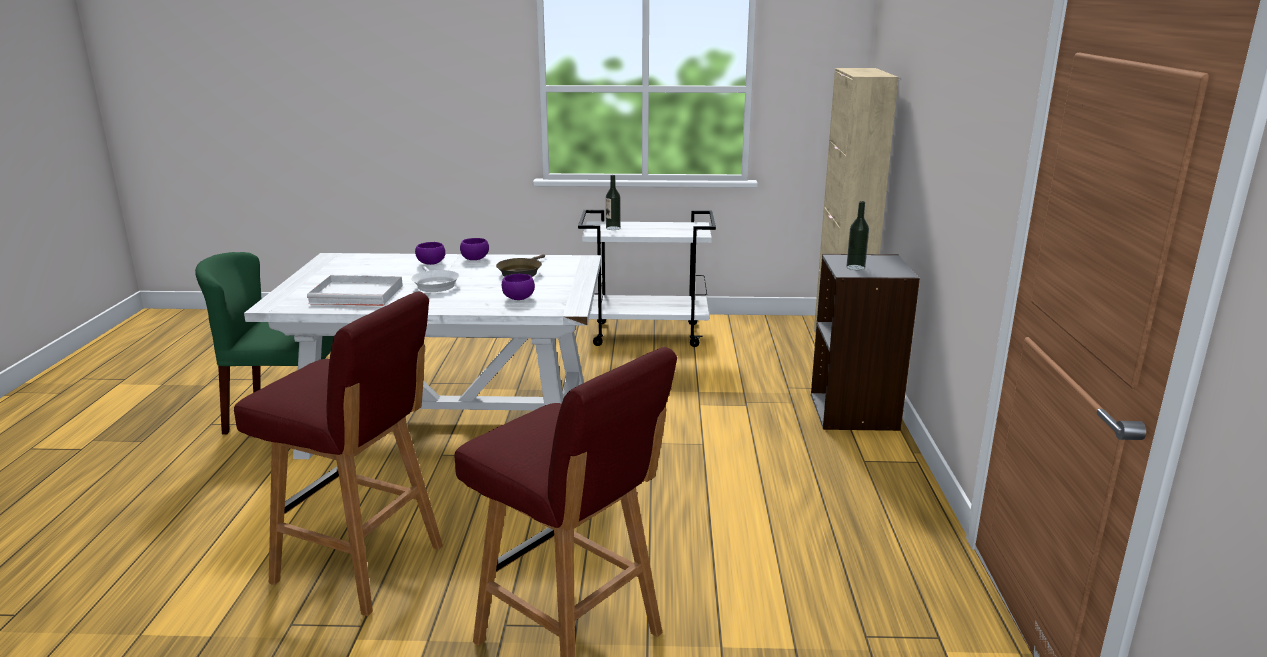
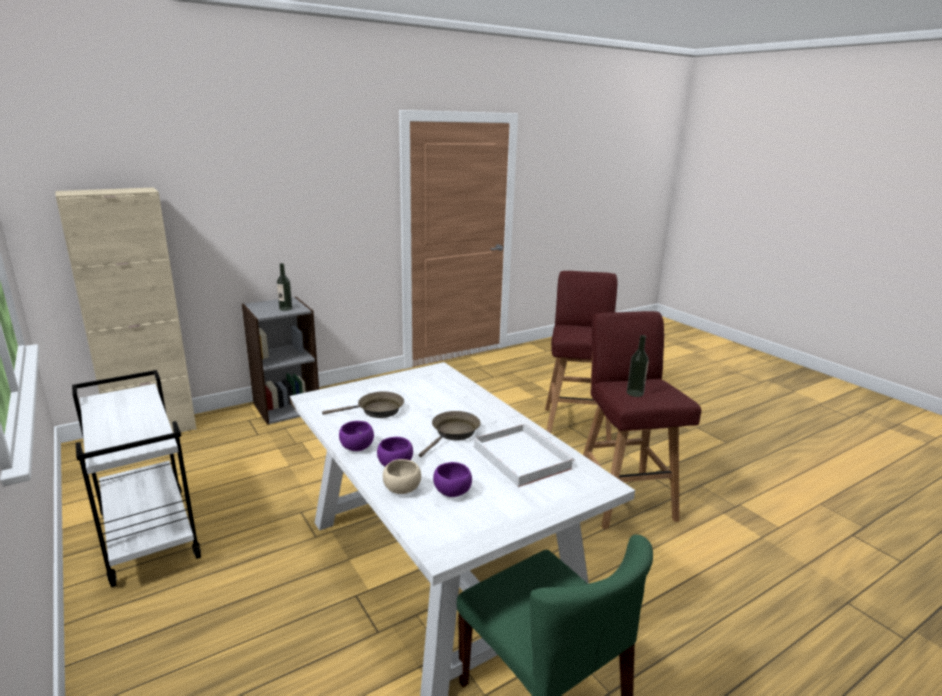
camera: 125 degrees left, 0 degrees up
white frying pan [411,266,459,292] -> brown frying pan [419,411,480,457]
purple bowl [502,274,535,300] -> purple bowl moved to [433,462,472,497]
bottle [606,175,621,230] -> bottle moved to [627,335,649,397]
none -> beige bowl [383,459,421,494]

